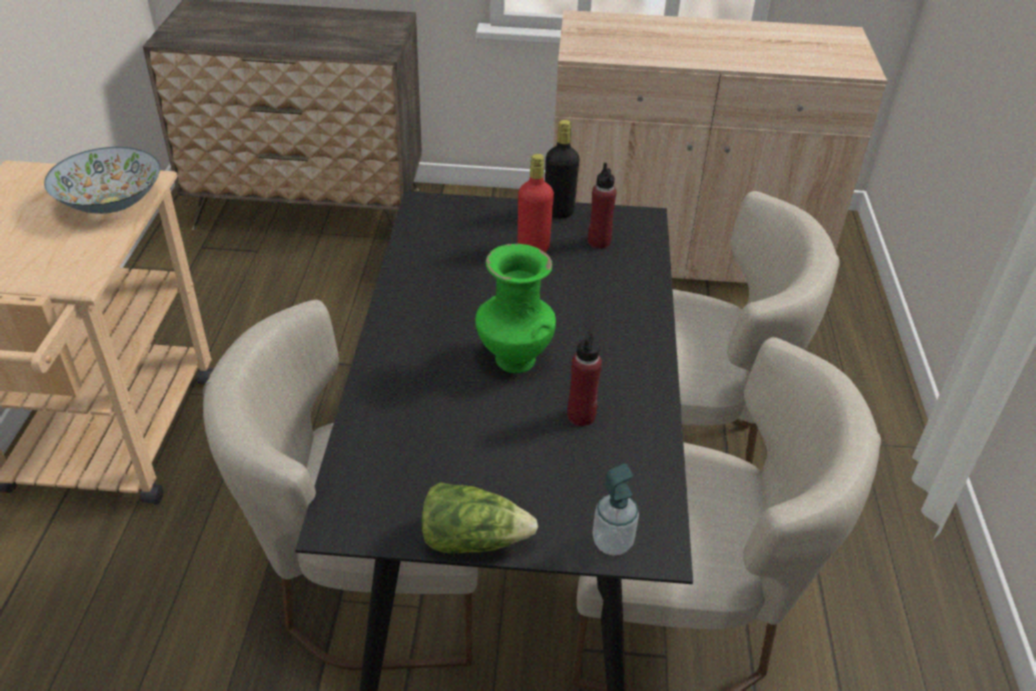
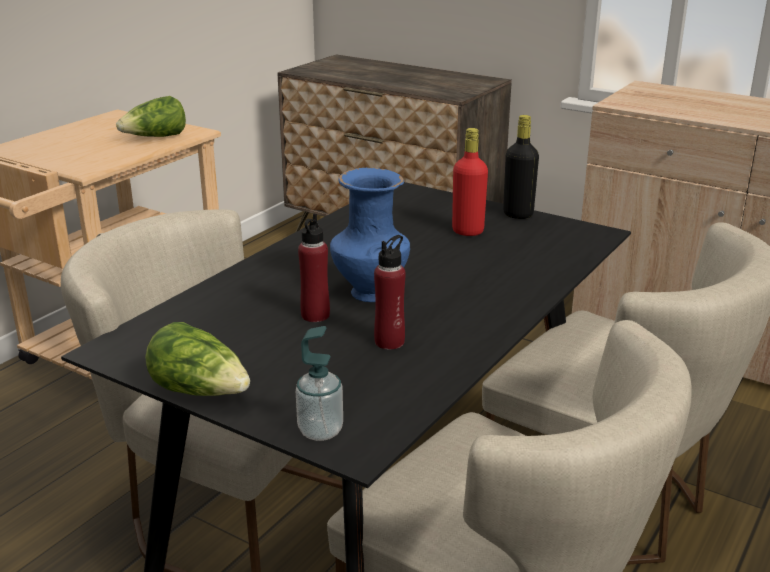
camera: 30 degrees right, 15 degrees down
bowl [44,147,160,214] -> lettuce [116,96,186,137]
green vase [475,244,556,373] -> blue vase [330,168,410,302]
red bottle [588,163,617,249] -> red bottle moved to [298,214,330,322]

